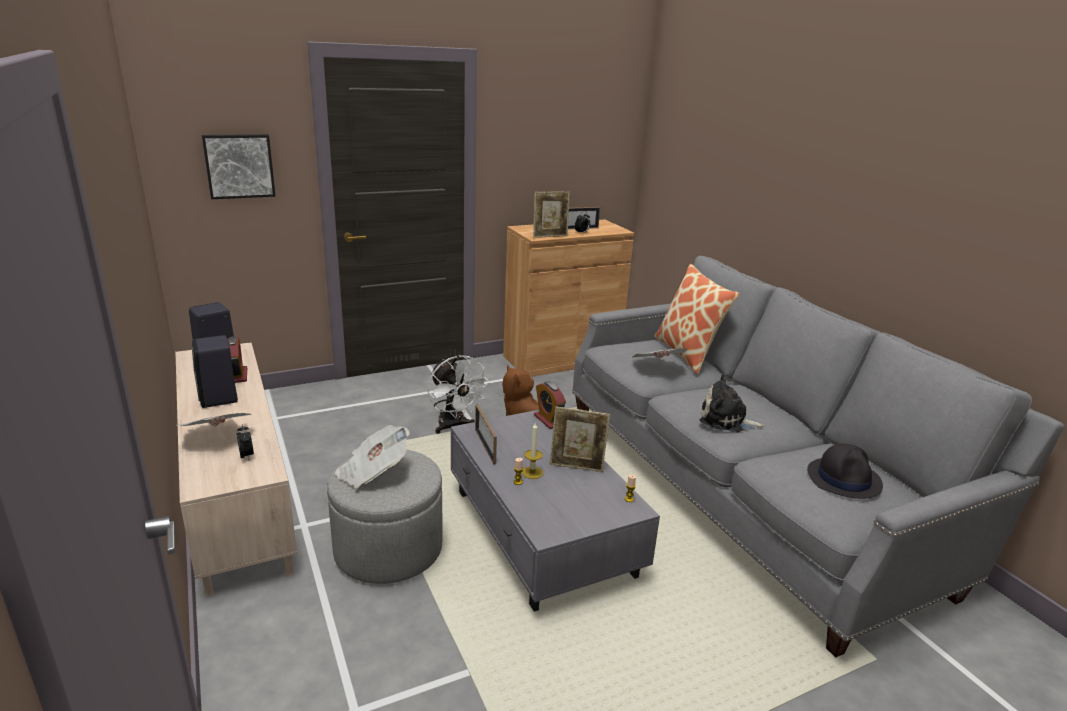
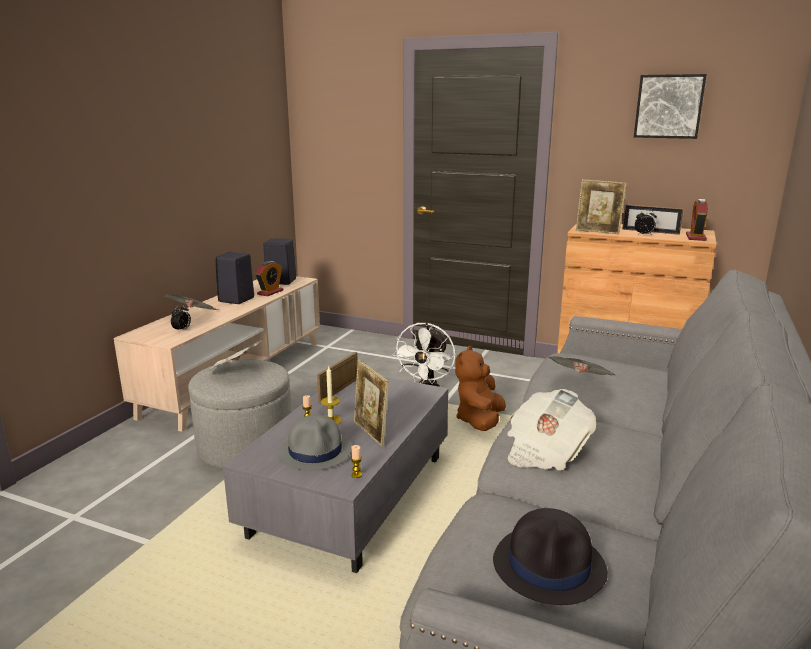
camera: 50 degrees right, 5 degrees down
picture [202,134,276,199] -> picture moved to [634,74,707,139]
alarm clock [534,381,566,429] -> alarm clock moved to [686,199,708,241]
pillow [654,264,740,374] -> none
plush toy [700,374,765,433] -> newspaper [507,389,596,471]
none -> grey hat [278,414,352,470]

